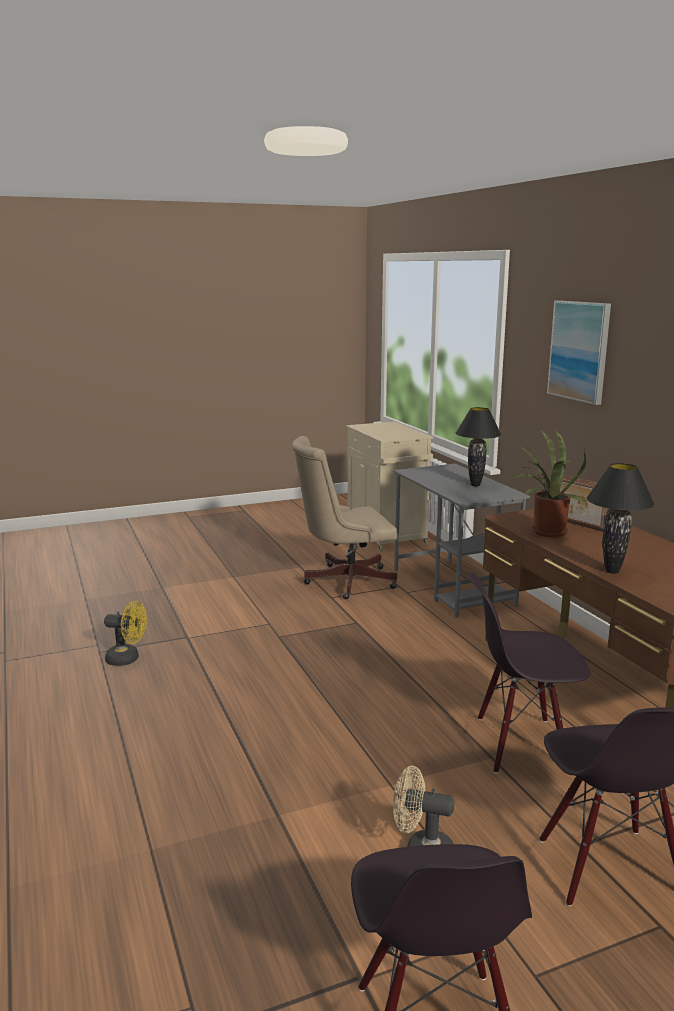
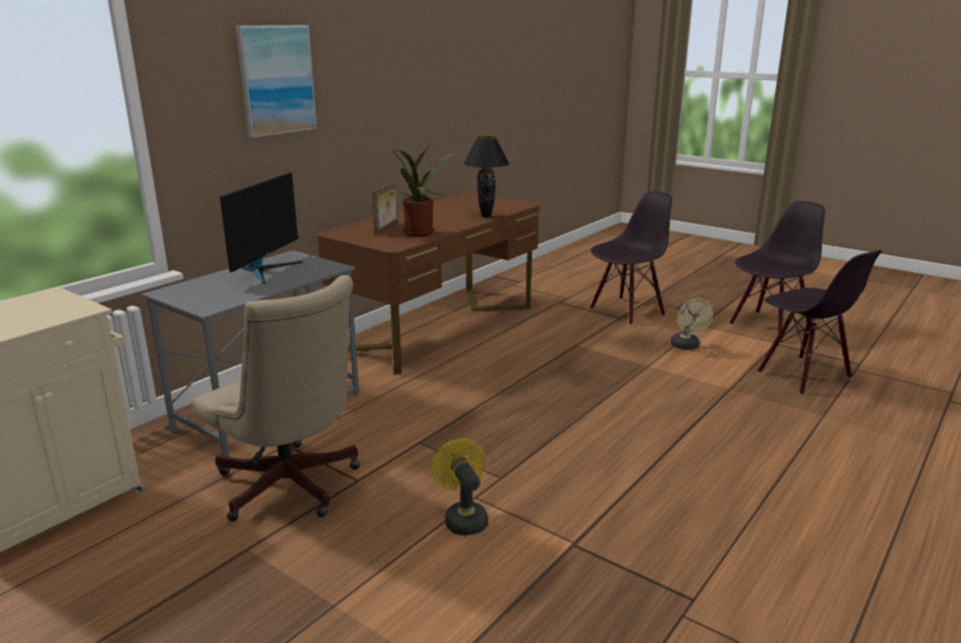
camera: 120 degrees left, 5 degrees up
yellow fan [104,601,147,666] -> yellow fan moved to [431,438,488,535]
black table lamp [456,407,501,486] -> monitor [220,172,303,284]
black chair [469,572,590,774] -> black chair moved to [757,250,882,395]

